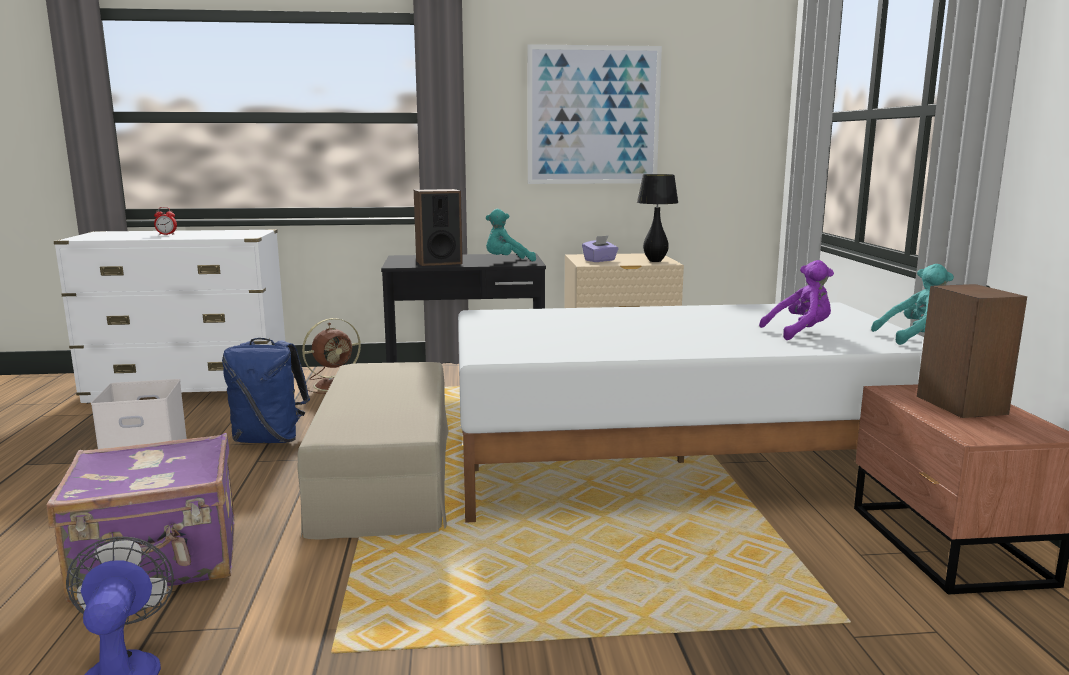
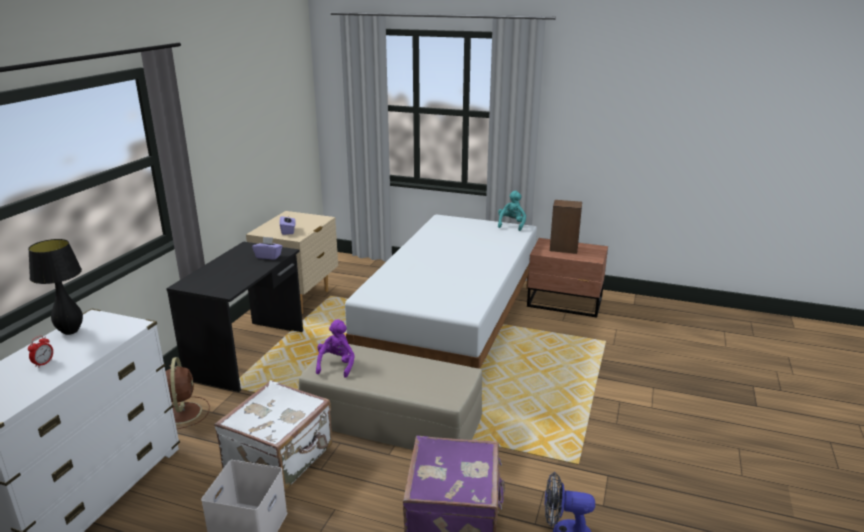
camera: 65 degrees left, 10 degrees up
blue backpack [222,338,310,443] -> white suitcase [214,380,333,492]
speaker [414,189,463,266] -> none
turquoise plush toy [486,209,536,261] -> purple tissue box [252,237,282,260]
picture [527,44,662,184] -> none
black table lamp [637,174,678,262] -> black table lamp moved to [28,239,83,335]
purple plush toy [759,260,834,340] -> purple plush toy moved to [316,320,355,378]

